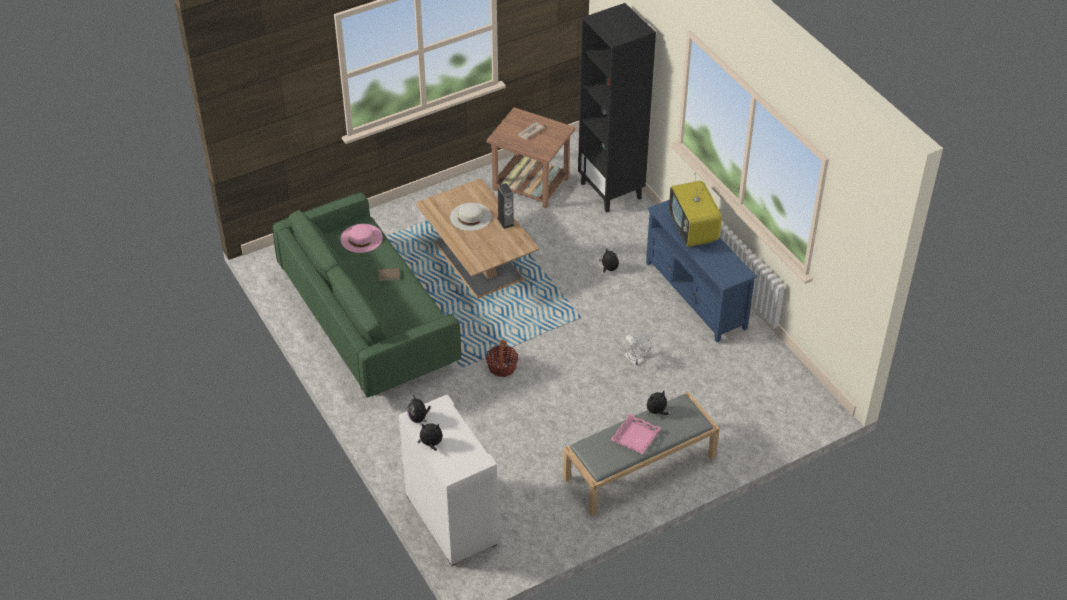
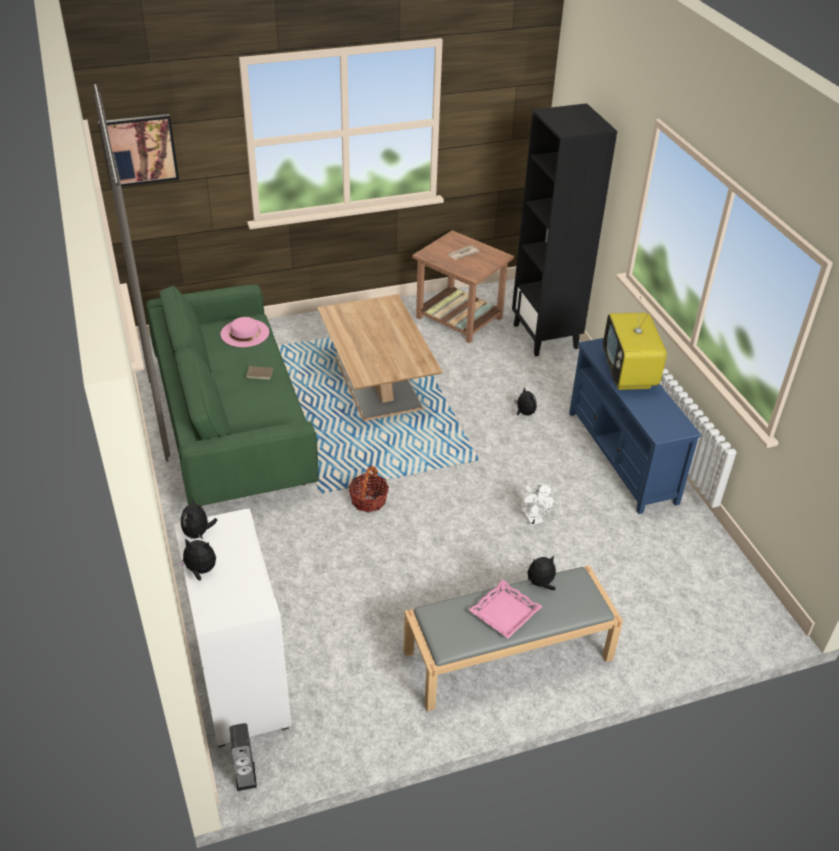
camera: 10 degrees right, 5 degrees down
white hat [450,203,492,231] -> none
speaker [497,183,515,229] -> speaker moved to [230,723,257,791]
none -> picture [98,114,179,188]

